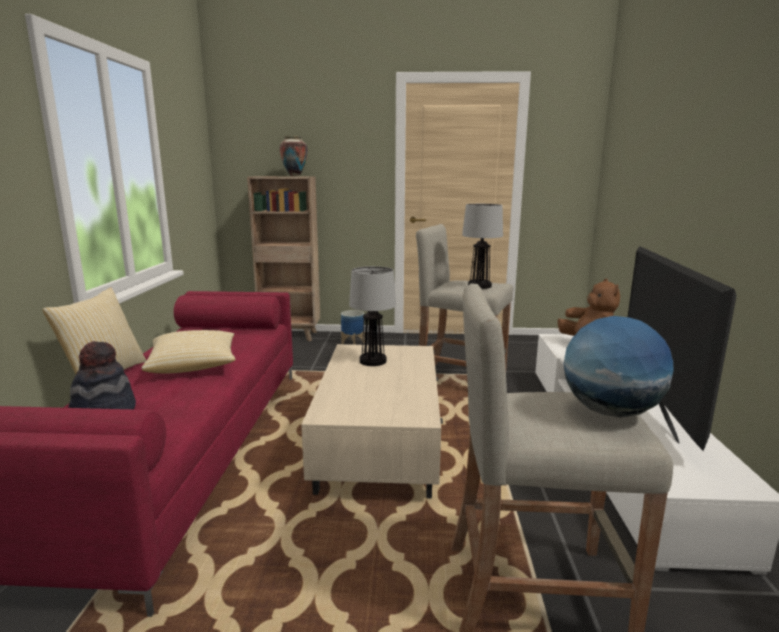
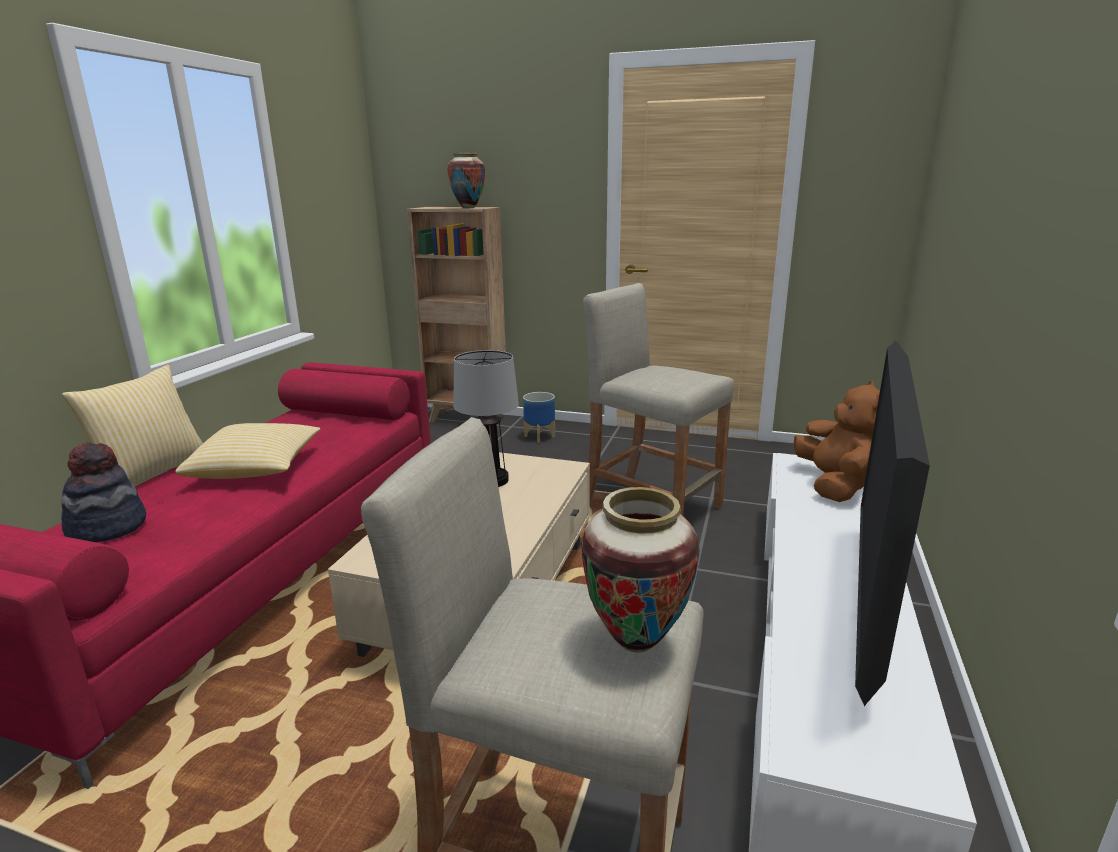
camera: 15 degrees right, 5 degrees up
table lamp [462,204,503,289] -> none
globe [564,316,674,418] -> vase [581,487,700,653]

